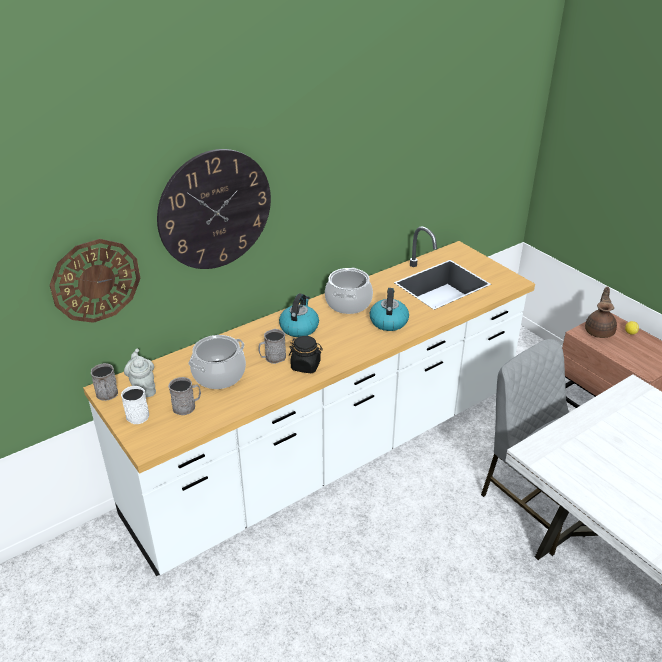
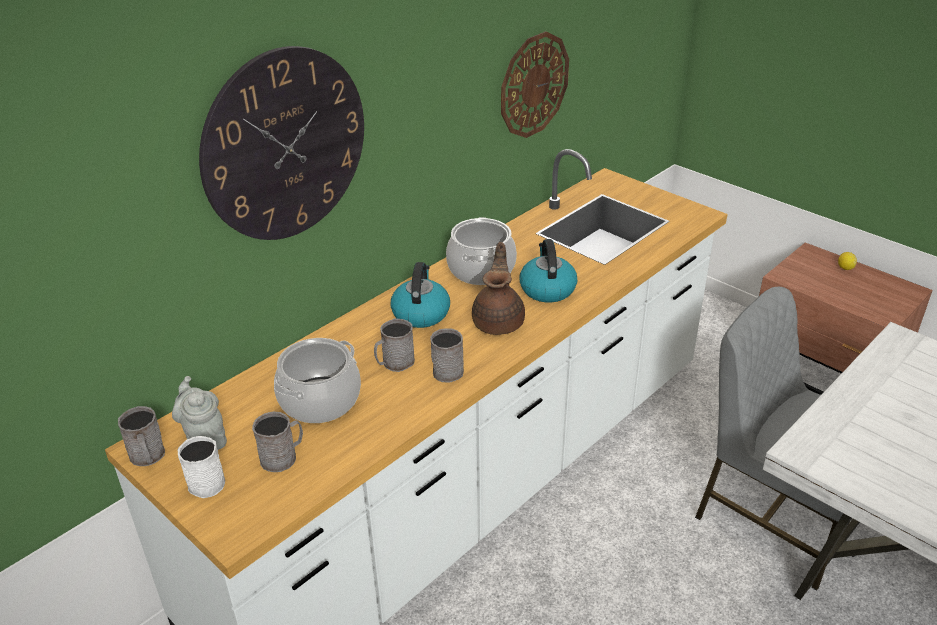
camera: 10 degrees left, 0 degrees up
wall clock [50,239,141,323] -> wall clock moved to [501,31,569,138]
black jar [289,336,323,373] -> grey mug [430,328,464,383]
brown teapot [585,286,617,338] -> brown teapot moved to [472,242,525,335]

